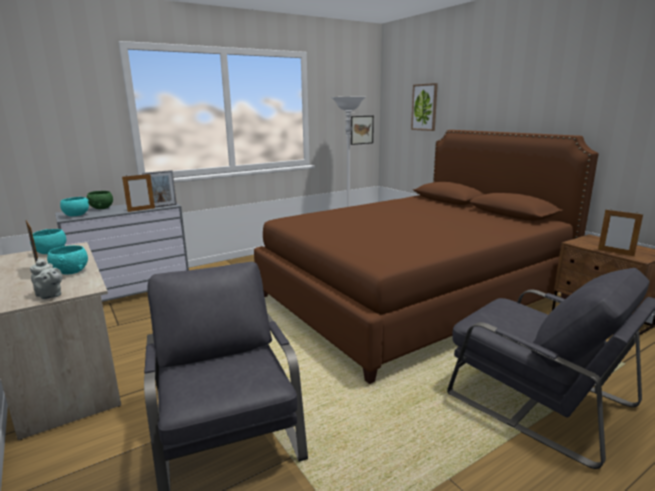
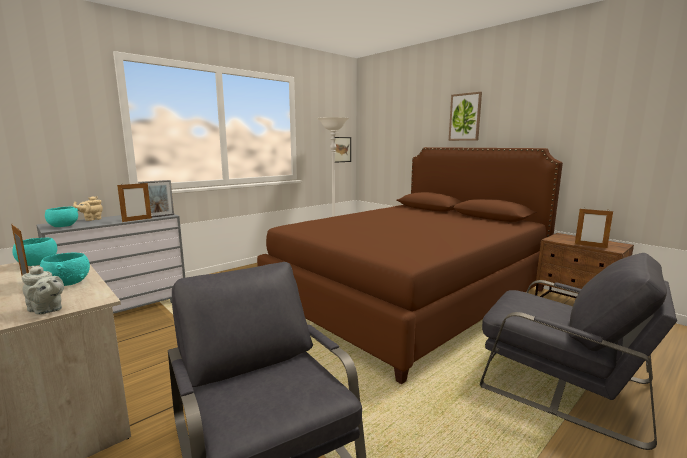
camera: 10 degrees left, 5 degrees down
green bowl [87,191,113,209] -> beige teapot [73,196,103,221]
picture [411,83,438,131] -> picture moved to [449,92,482,141]

